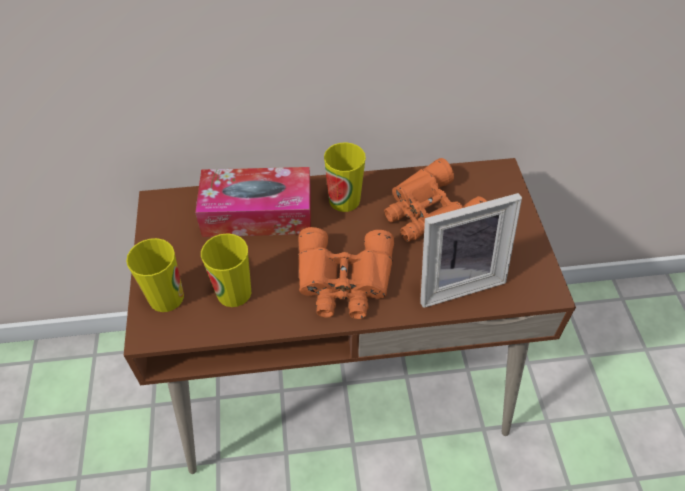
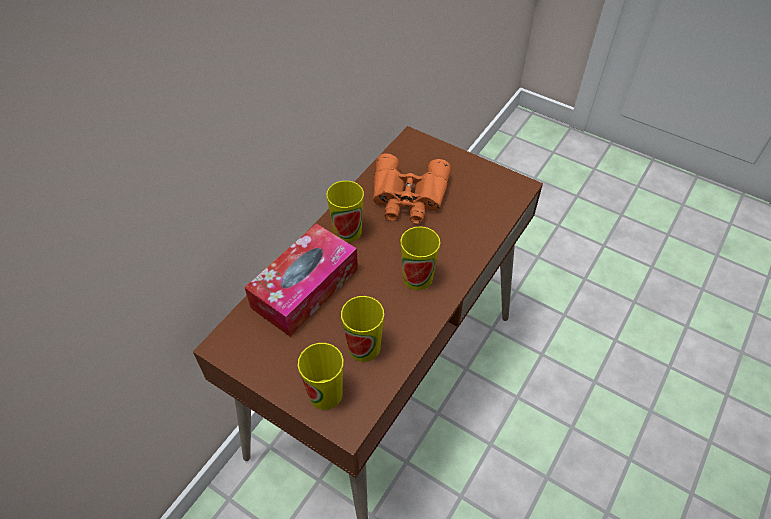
camera: 50 degrees left, 0 degrees up
orange binoculars [298,227,394,319] -> cup [400,227,440,290]
picture frame [420,193,522,308] -> none

